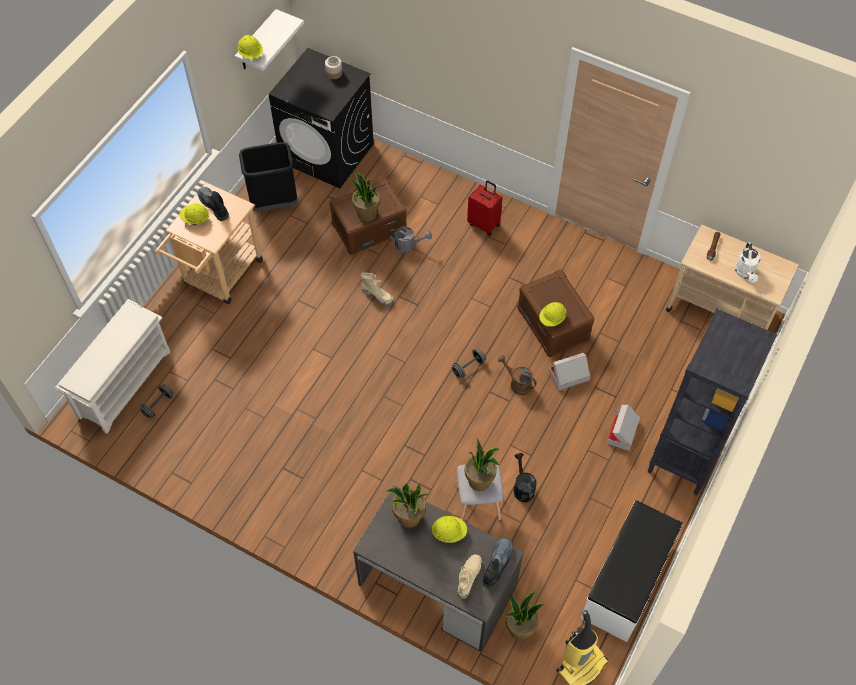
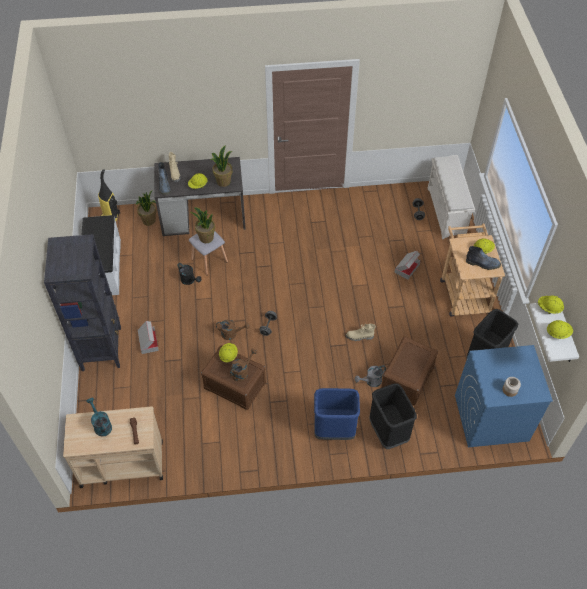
camera: 145 degrees right, 5 degrees down
black washing machine [269,48,374,188] -> blue washing machine [455,345,553,447]
potted plant [348,172,380,222] -> none
red suitcase [467,180,502,236] -> blue trash can [314,388,360,440]
cardboard box [549,353,591,391] -> cardboard box moved to [395,251,421,279]
white watering can [735,242,761,283] -> turquoise watering can [86,398,112,436]
none -> brown watering can [230,349,257,382]
none -> black trash can [370,383,417,449]
none -> yellow hard hat [547,320,573,339]

